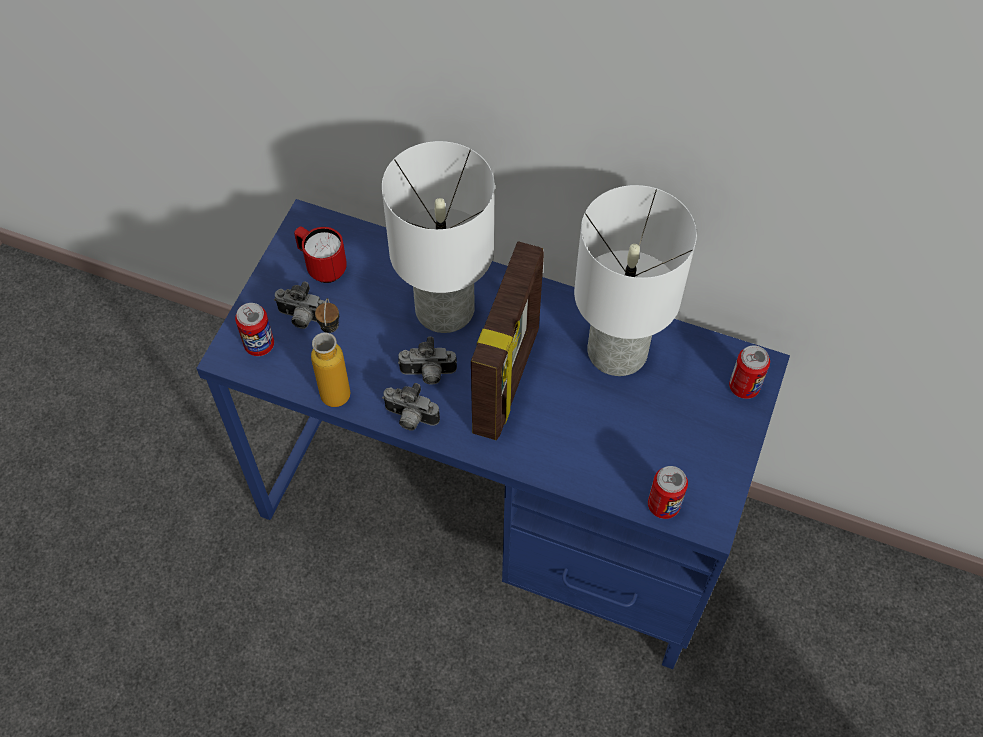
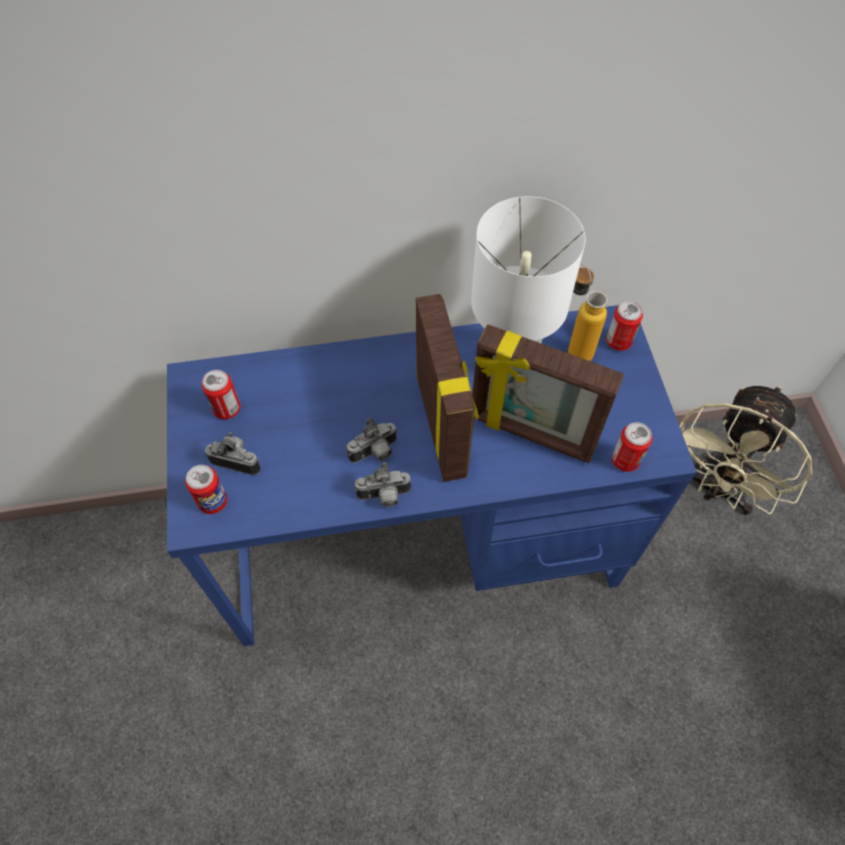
camera: 30 degrees left, 0 degrees up
camera [274,281,327,329] -> camera turned 150 degrees counterclockwise [205,432,261,475]
red mug [294,226,347,283] -> can [202,370,241,419]
bottle [311,298,350,407] -> bottle moved to [568,263,608,361]
white table lamp [382,141,495,333] -> none
none -> picture frame [472,324,624,463]
none -> beige fan [680,385,812,515]

